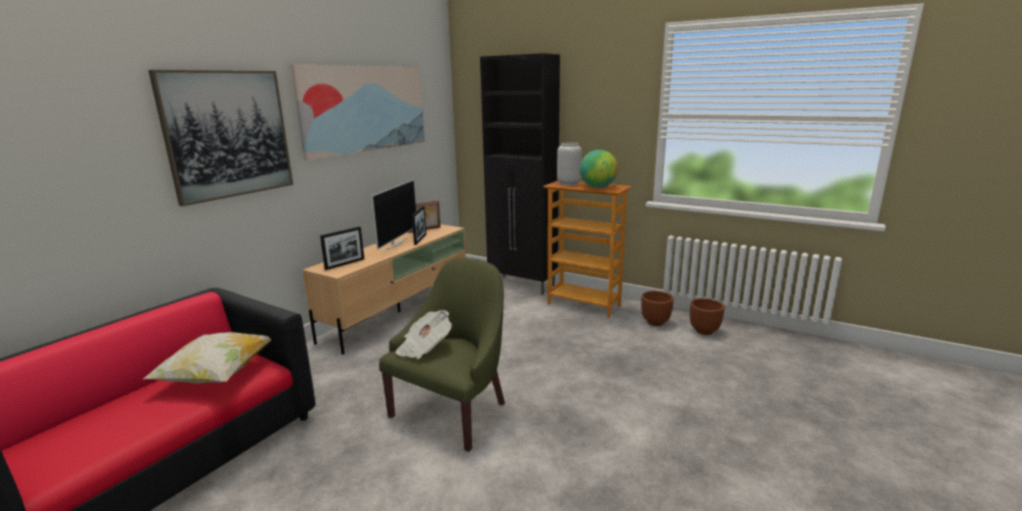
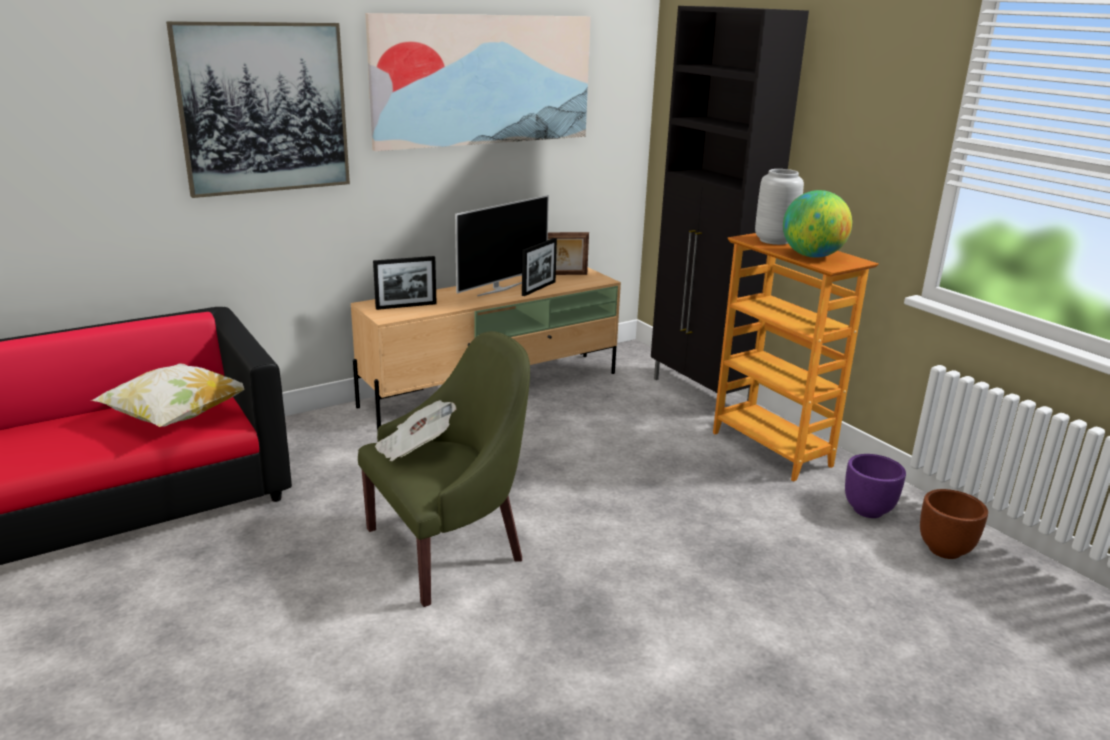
camera: 25 degrees right, 5 degrees up
brown planter [641,291,674,326] -> purple planter [845,454,906,518]

